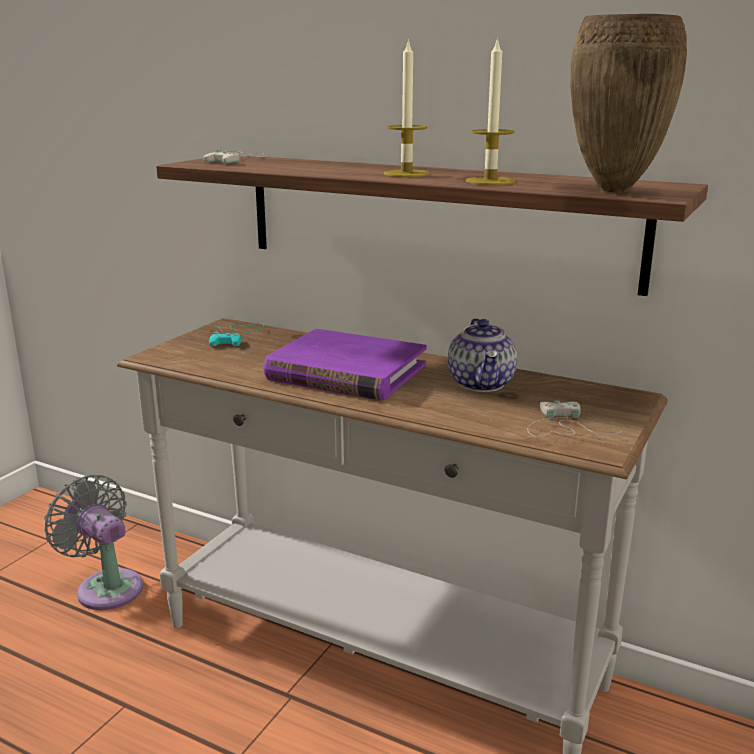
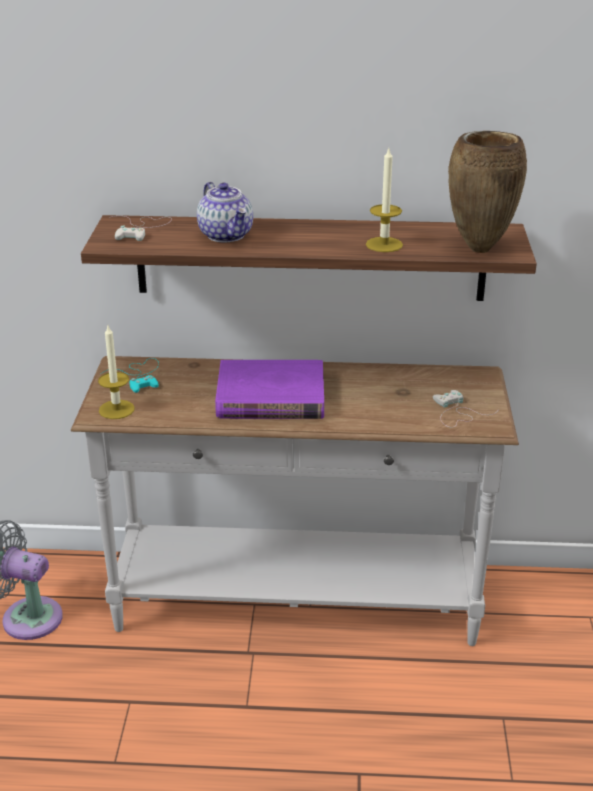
camera: 25 degrees left, 10 degrees up
candle [384,39,430,177] -> candle moved to [98,326,135,419]
teapot [448,319,517,392] -> teapot moved to [197,182,253,243]

